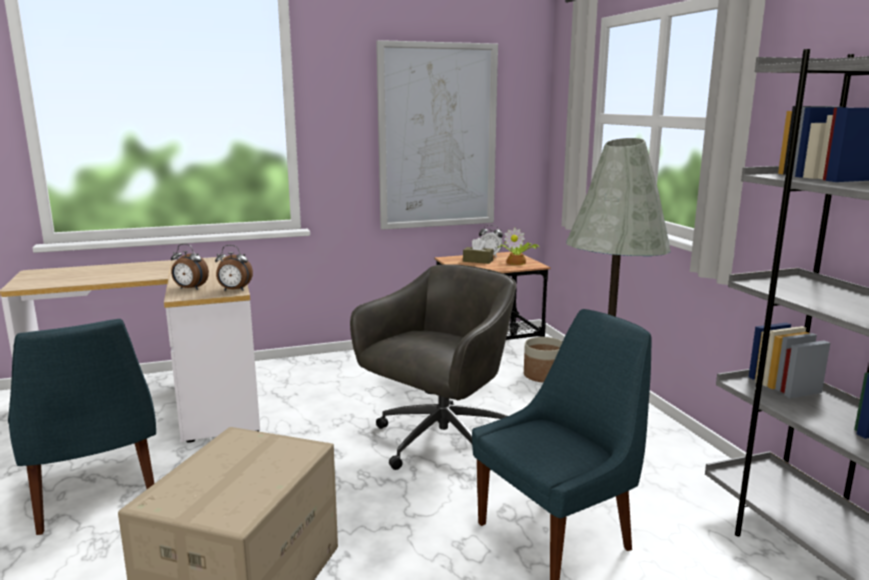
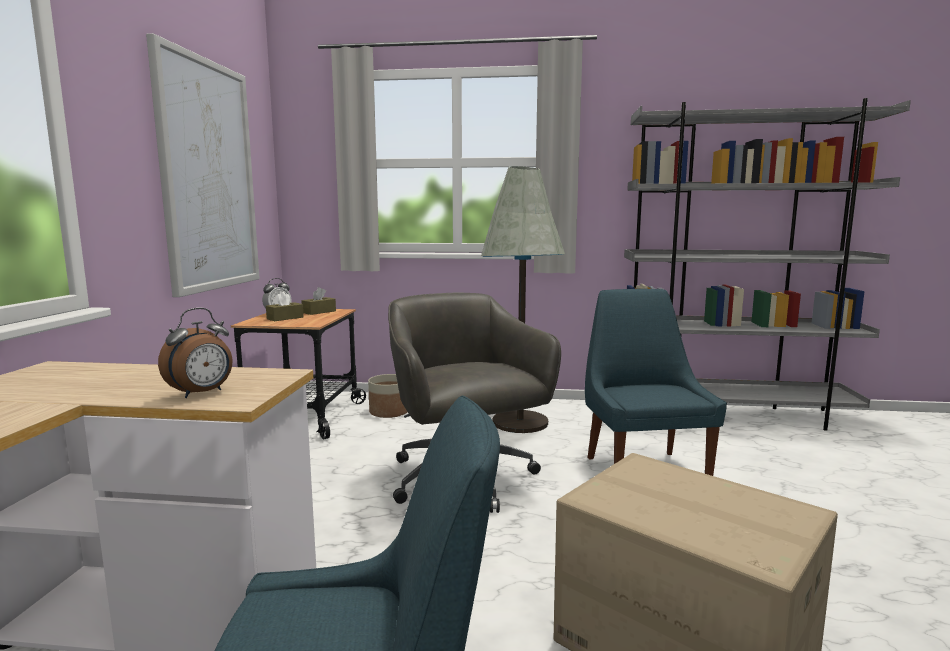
camera: 65 degrees left, 5 degrees down
alarm clock [215,245,253,291] -> none
potted plant [498,227,539,265] -> brown tissue box [301,287,336,315]

